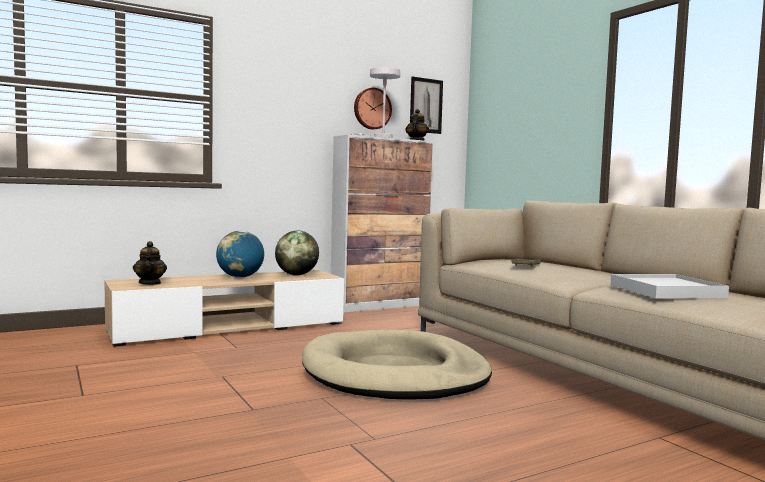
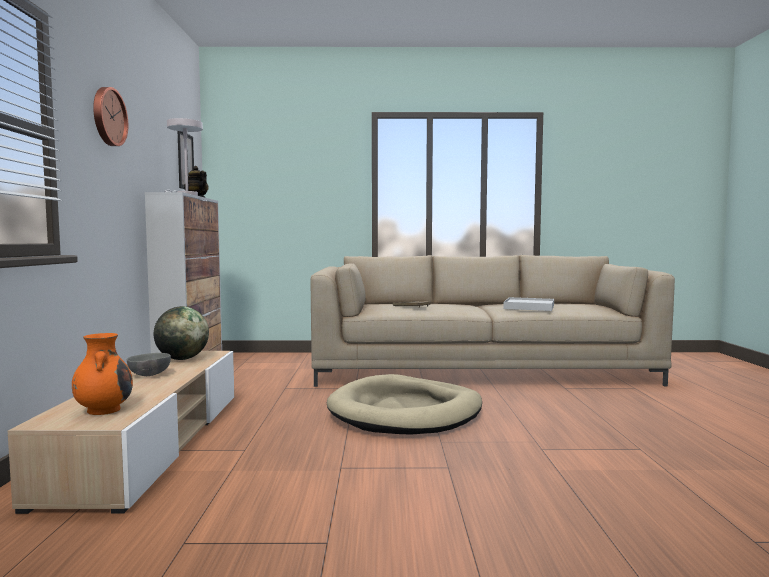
camera: 60 degrees left, 0 degrees up
teapot [133,241,167,285] -> orange vase [72,333,133,415]
globe [216,231,264,278] -> grey bowl [127,353,171,376]
wall clock [354,88,392,130] -> wall clock moved to [93,87,128,146]

